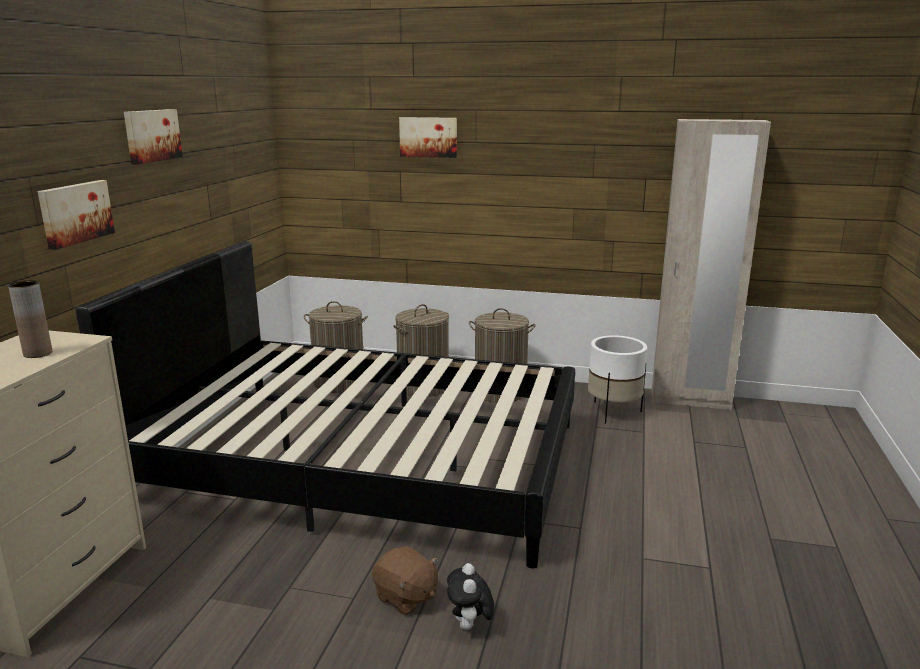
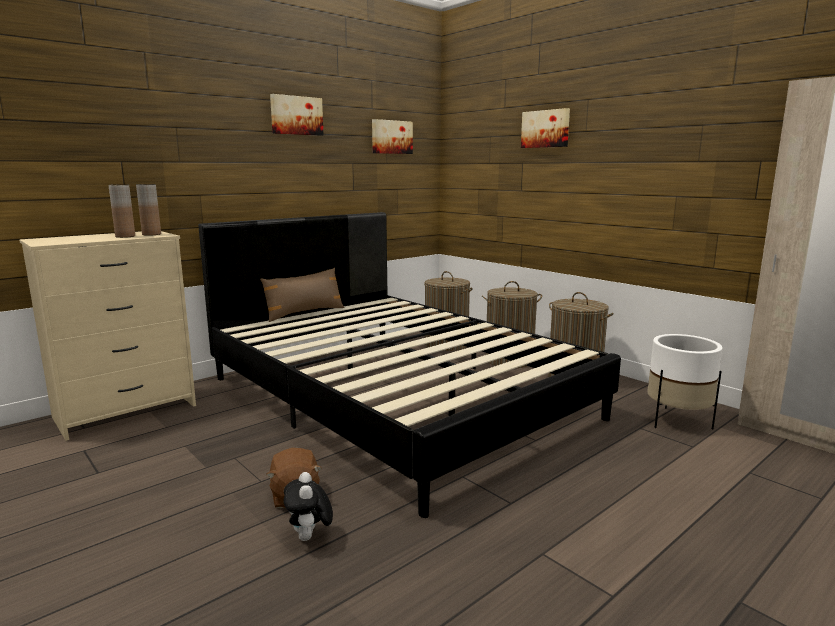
camera: 35 degrees right, 5 degrees down
picture [38,180,115,250] -> picture moved to [372,119,413,154]
plush toy [447,563,494,630] -> plush toy turned 45 degrees counterclockwise [284,472,333,541]
none -> brown vase [136,184,161,236]
none -> brown pillow [260,268,344,322]

